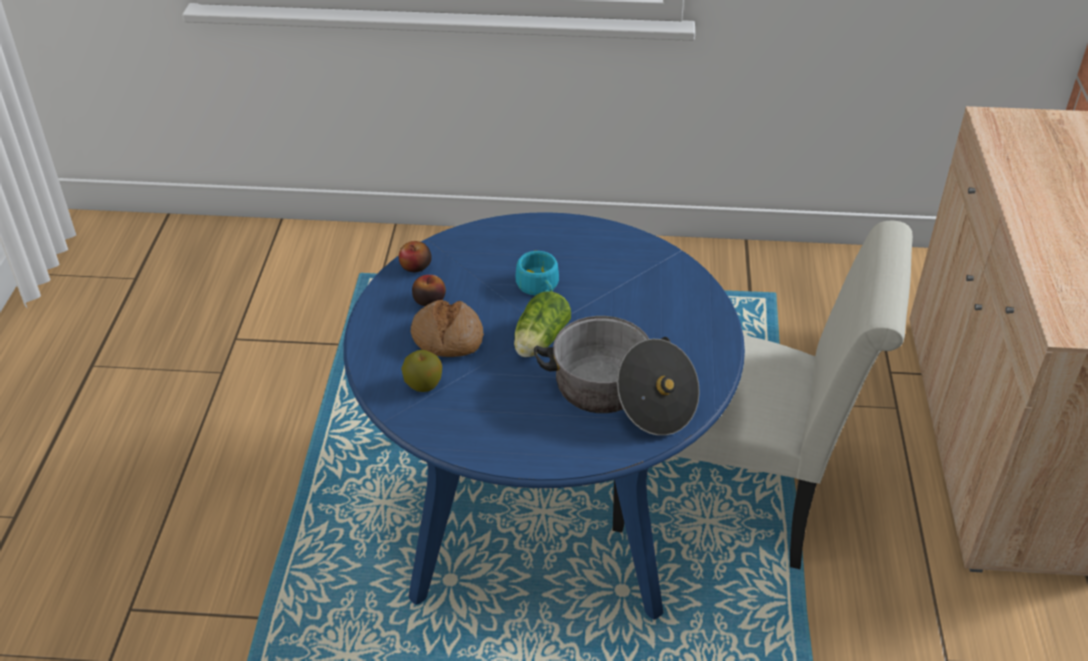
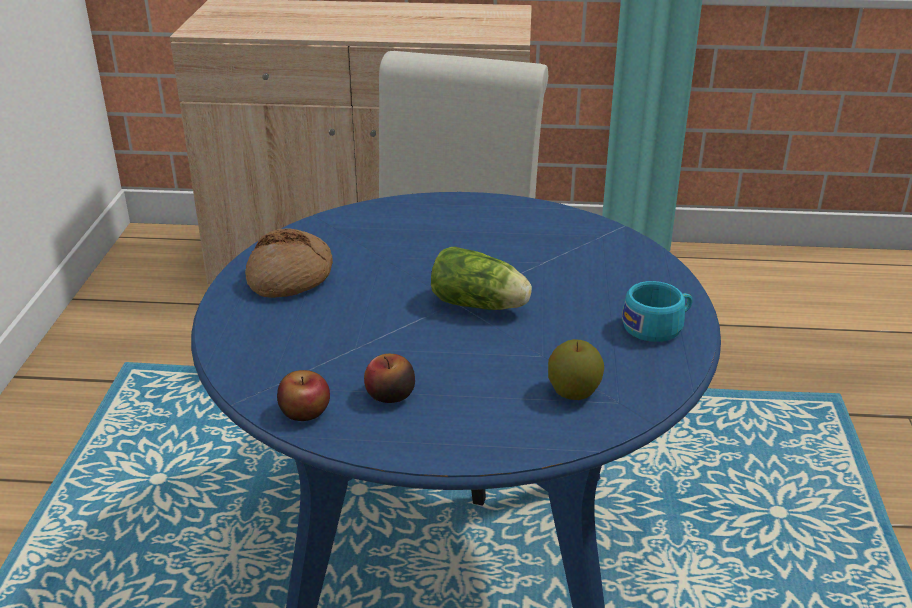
camera: 90 degrees left, 10 degrees down
bread [411,300,484,357] -> bread moved to [245,228,333,298]
turquoise cup [516,251,559,295] -> turquoise cup moved to [622,281,693,342]
cooking pot [534,316,700,436] -> none

